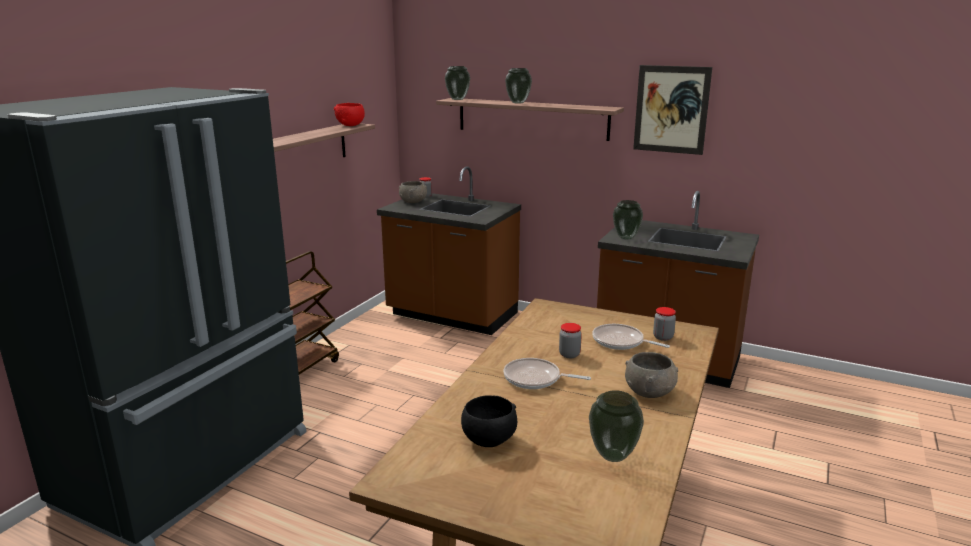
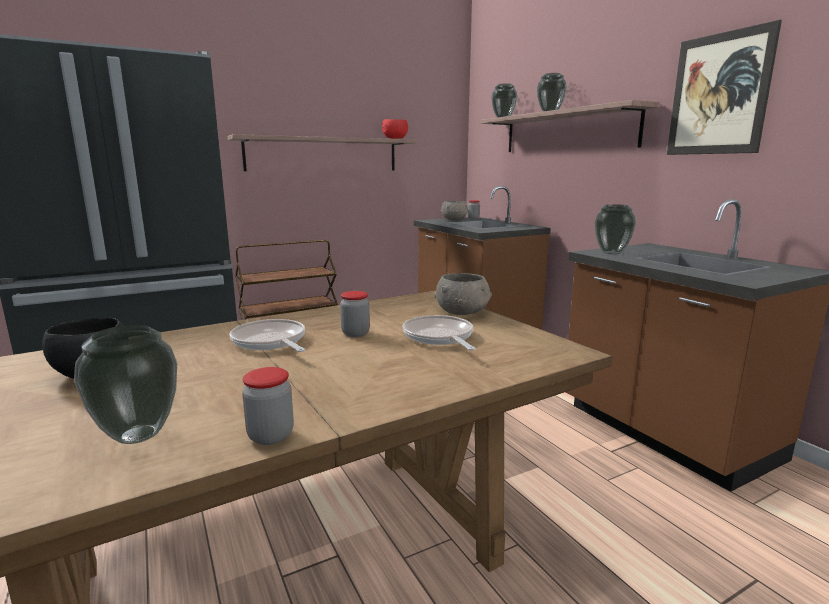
camera: 35 degrees right, 5 degrees down
grey bowl [625,352,678,398] -> grey bowl moved to [435,273,492,315]
jar [653,307,676,341] -> jar moved to [242,367,294,445]

